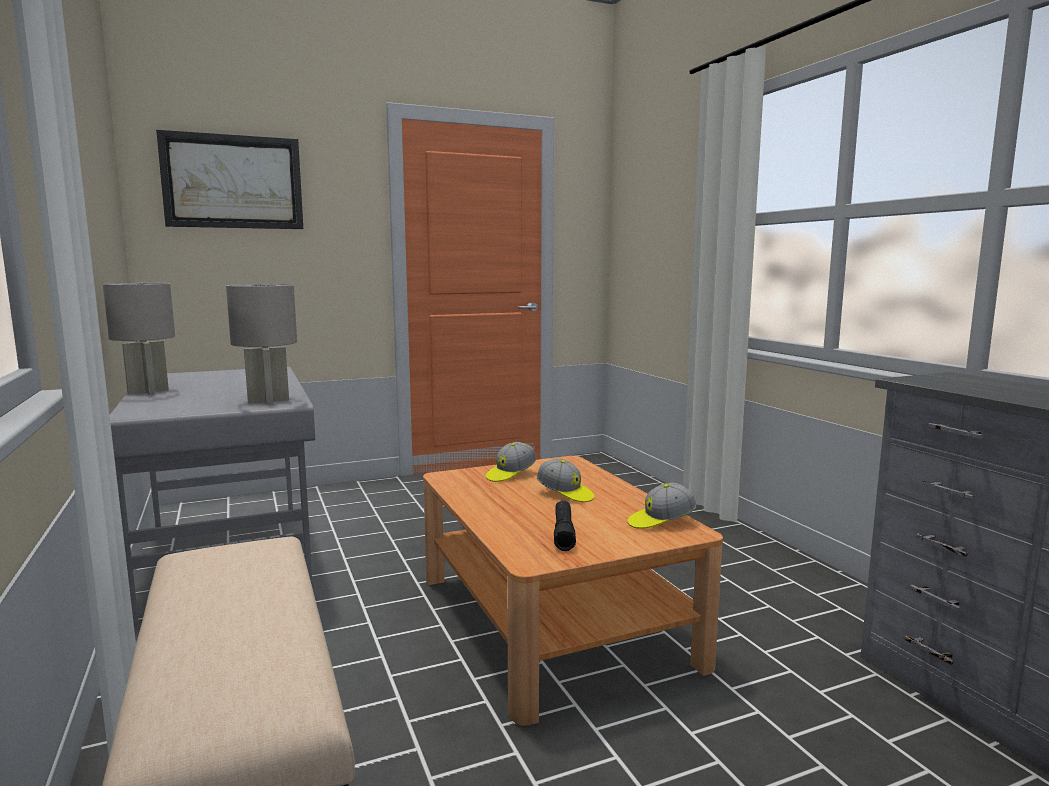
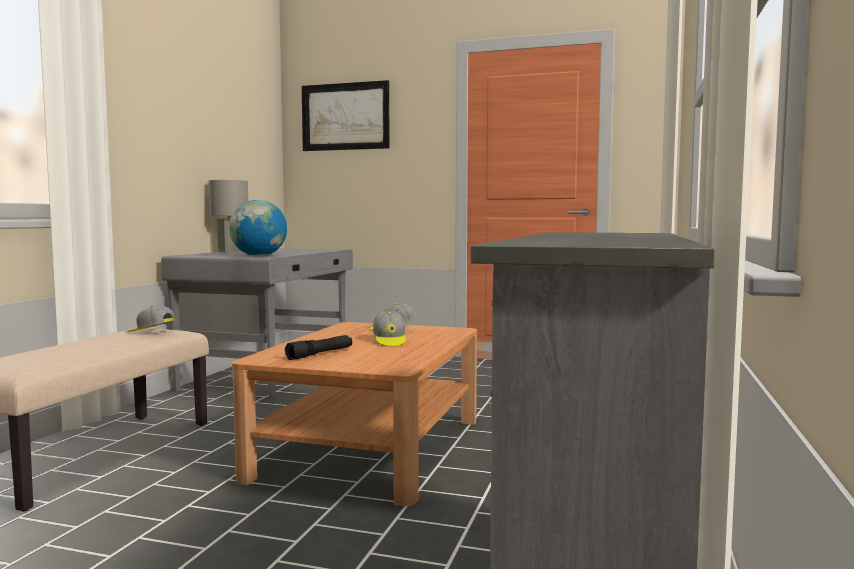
camera: 40 degrees right, 5 degrees down
grey table lamp [226,284,297,405] -> globe [229,200,287,256]
cap [628,483,696,529] -> cap moved to [128,305,176,332]

